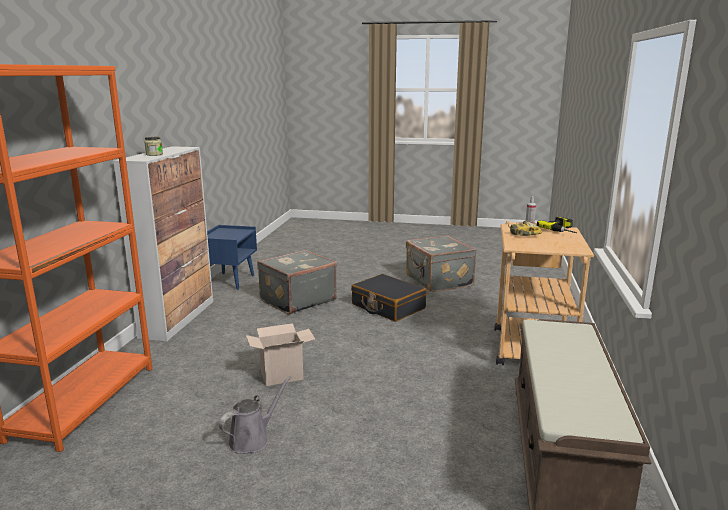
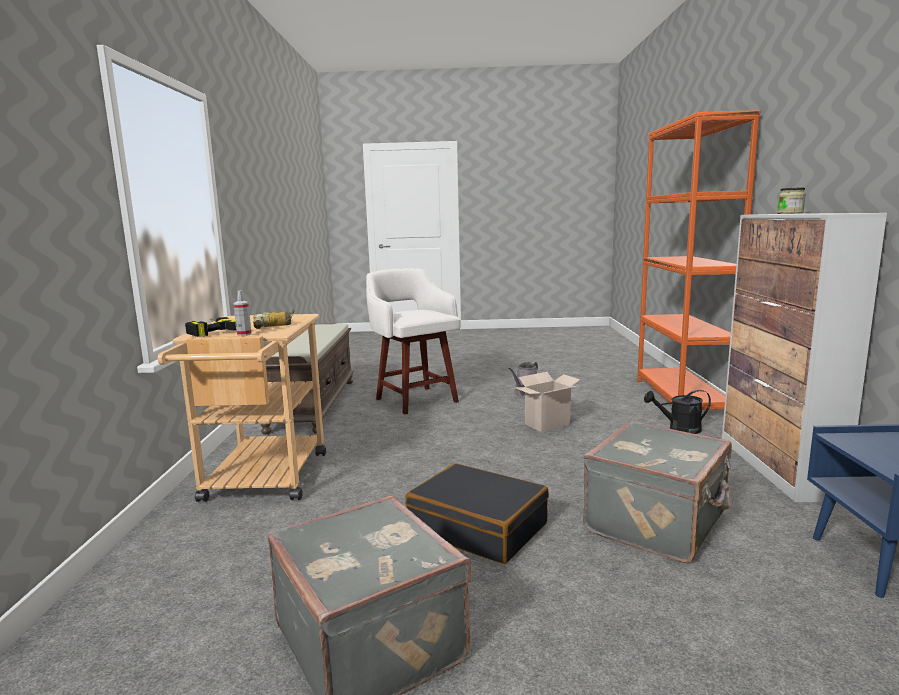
camera: 170 degrees right, 5 degrees down
none -> white stool [366,268,461,415]
none -> black watering can [644,390,711,434]

